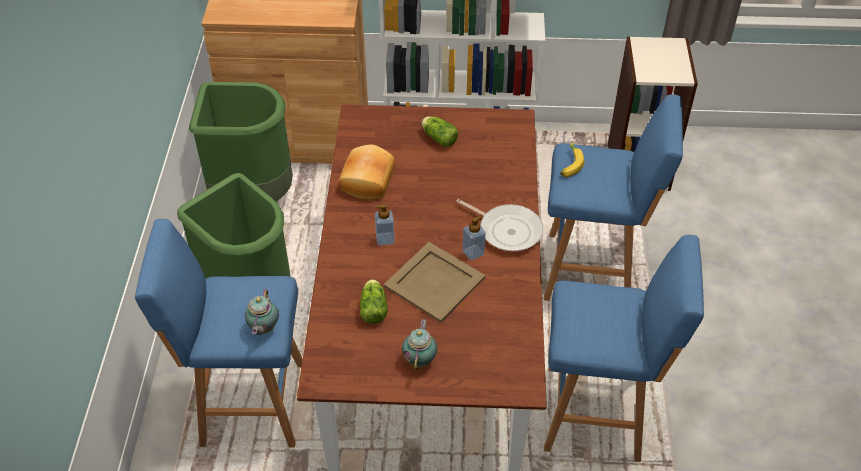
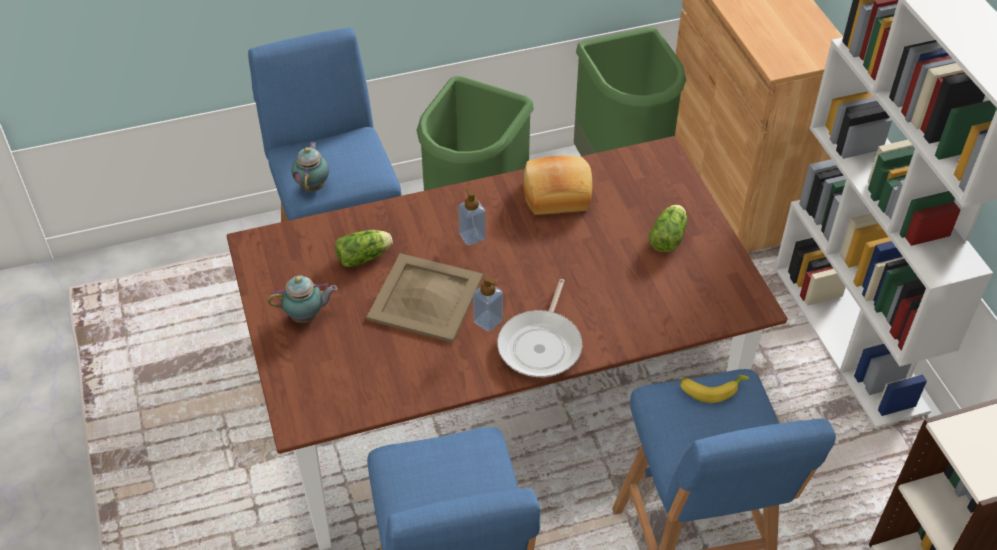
camera: 70 degrees right, 0 degrees up
teapot [245,288,279,335] -> teapot turned 105 degrees clockwise [291,142,329,192]

